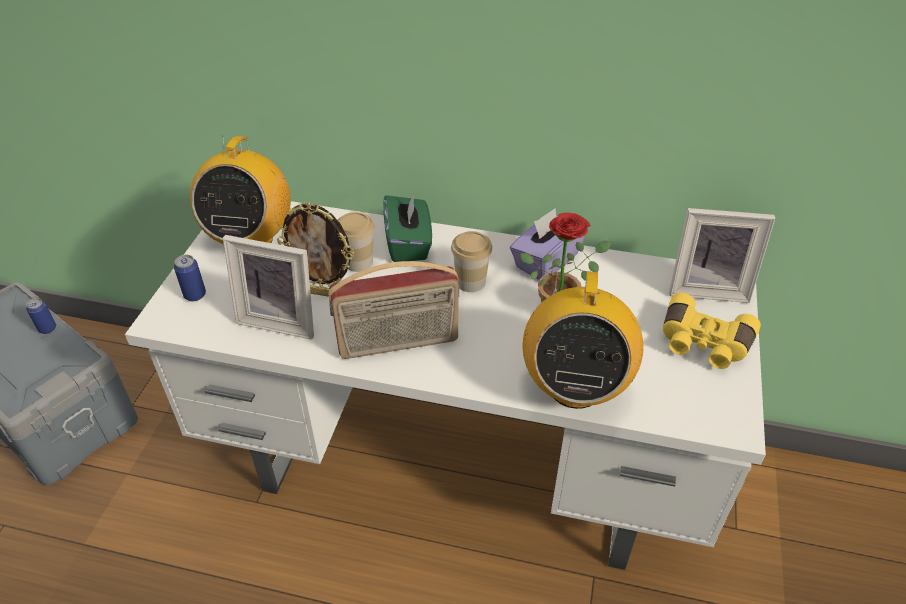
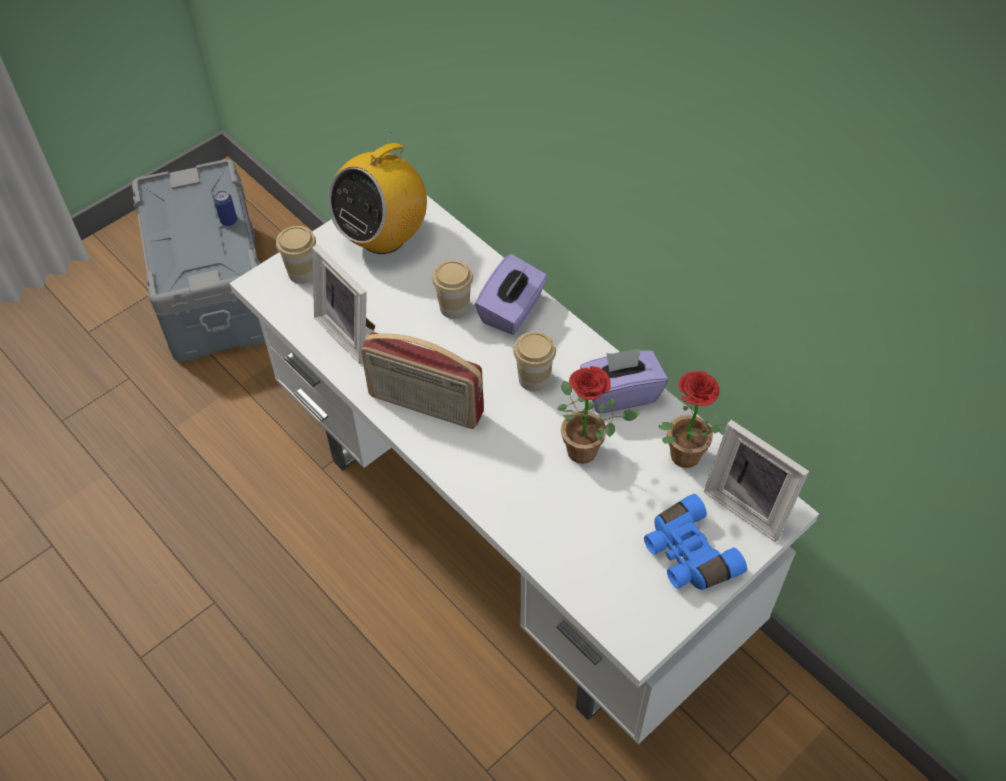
camera: 35 degrees right, 10 degrees up
can [174,255,206,301] -> cup [276,226,316,284]
picture frame [277,202,354,297] -> none
green tissue box [383,193,432,262] -> purple tissue box [475,254,547,335]
radio [523,266,643,409] -> none
yellow binoculars [663,293,761,369] -> blue binoculars [644,494,747,590]
none -> potted plant [659,371,742,468]

